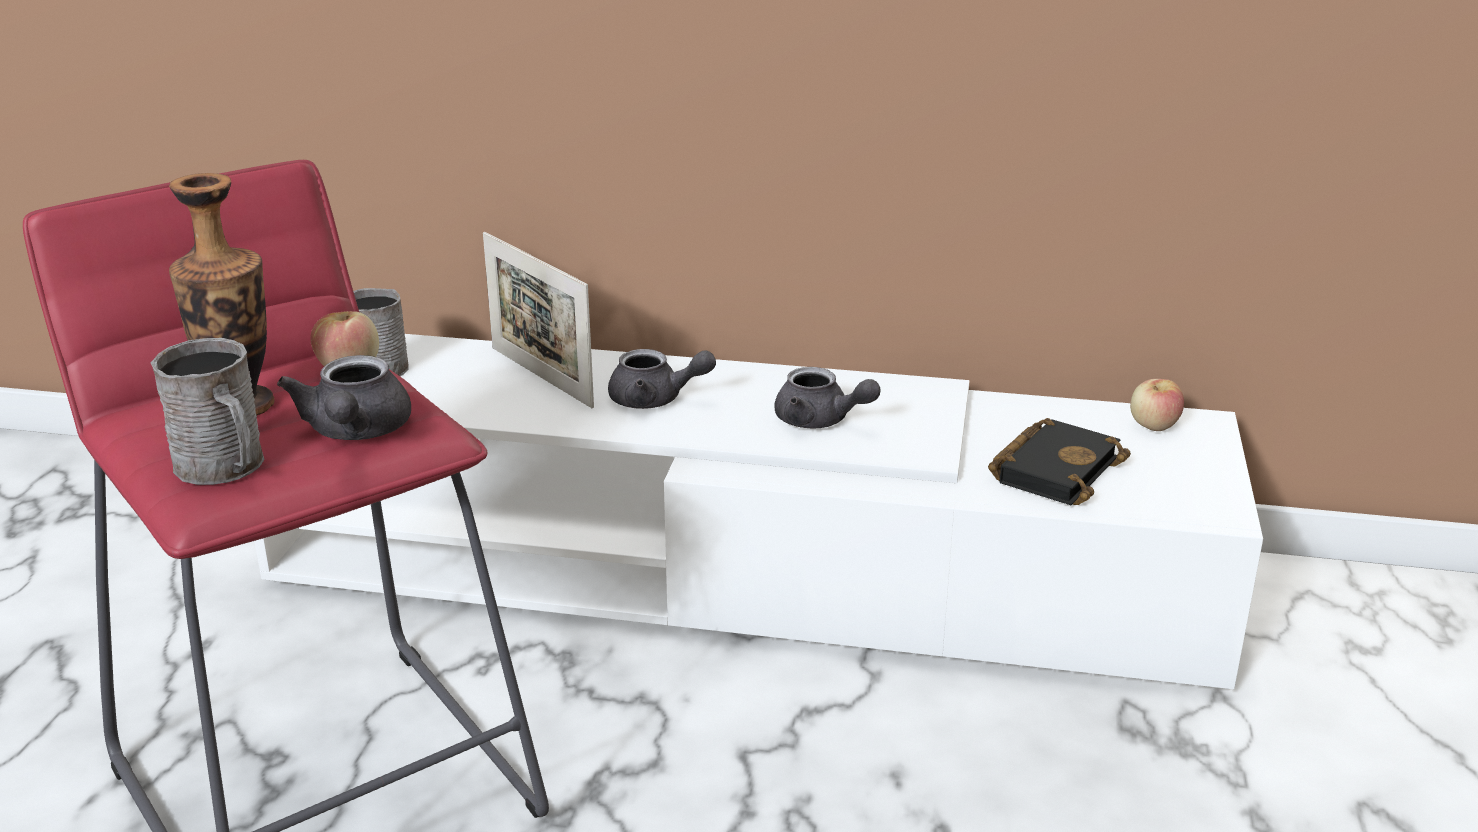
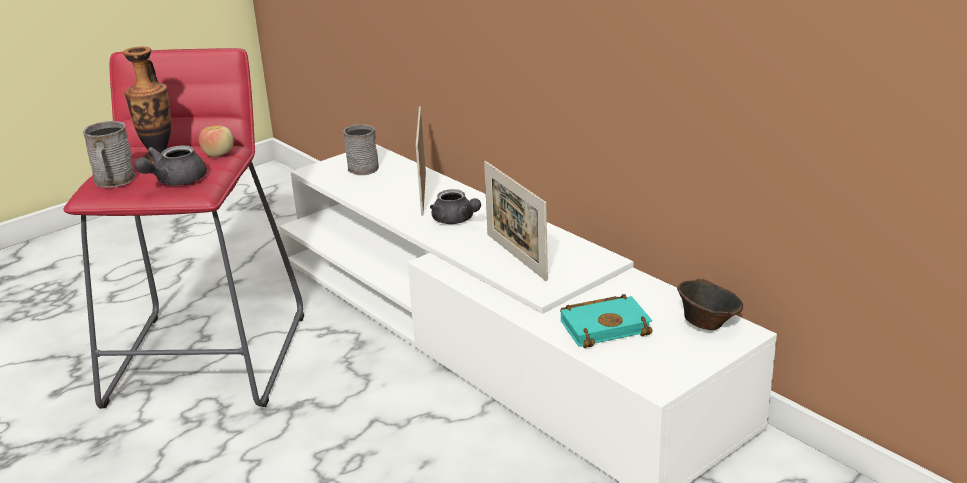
camera: 40 degrees right, 0 degrees up
grey teapot [774,367,881,428] -> picture frame [484,161,548,281]
black book [988,418,1131,505] -> turquoise book [560,294,653,348]
apple [1130,379,1184,431] -> brown bowl [677,279,743,330]

